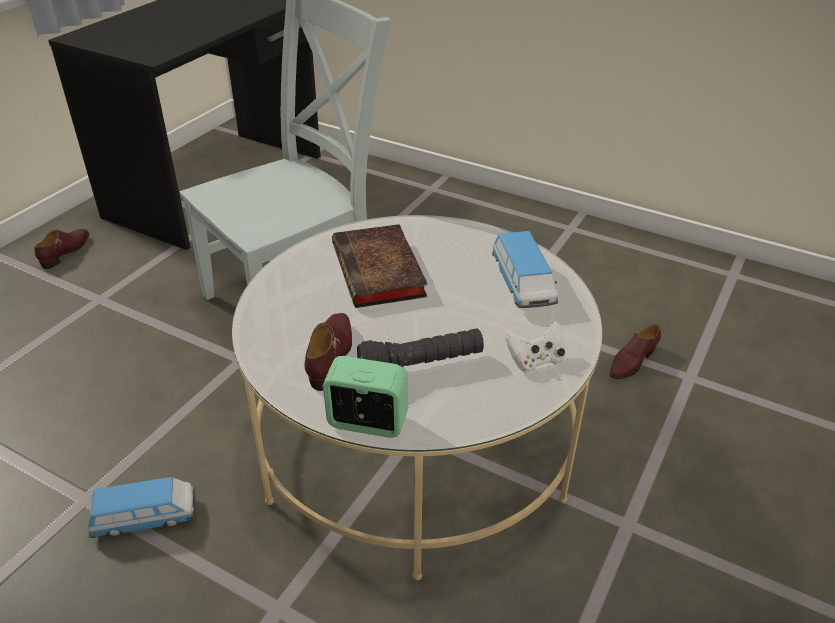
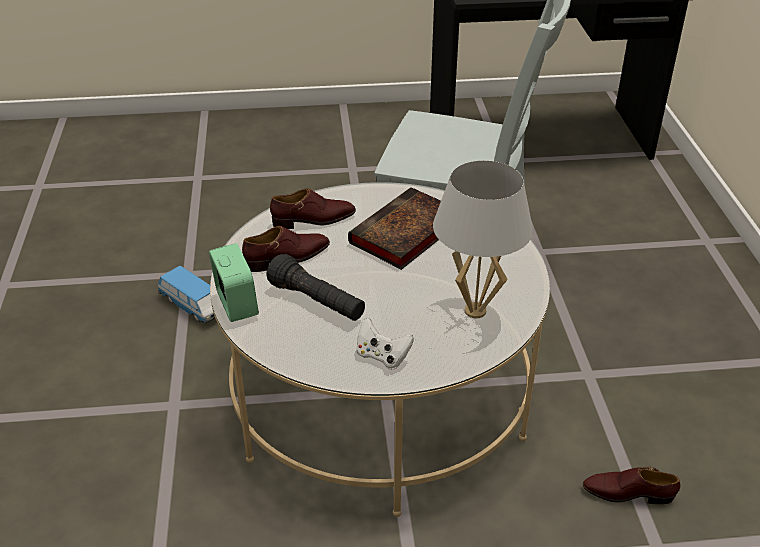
camera: 55 degrees right, 0 degrees up
brown shoe [34,229,89,269] -> brown shoe moved to [270,188,356,229]
toy car [492,231,558,308] -> white table lamp [433,160,533,318]

